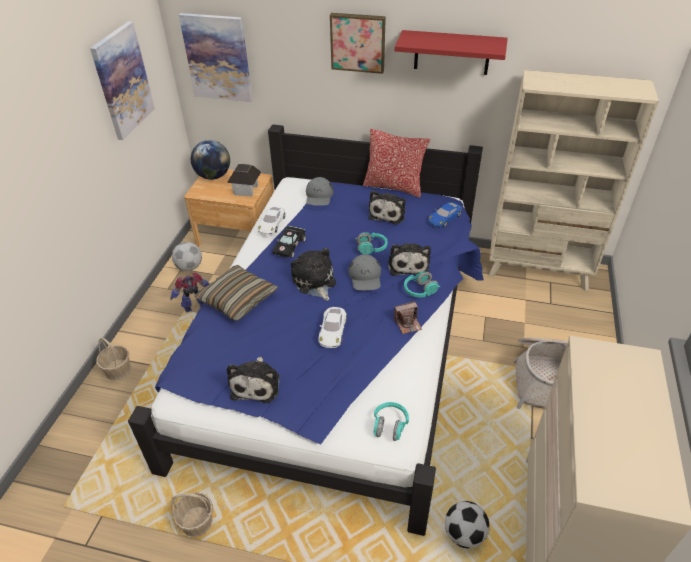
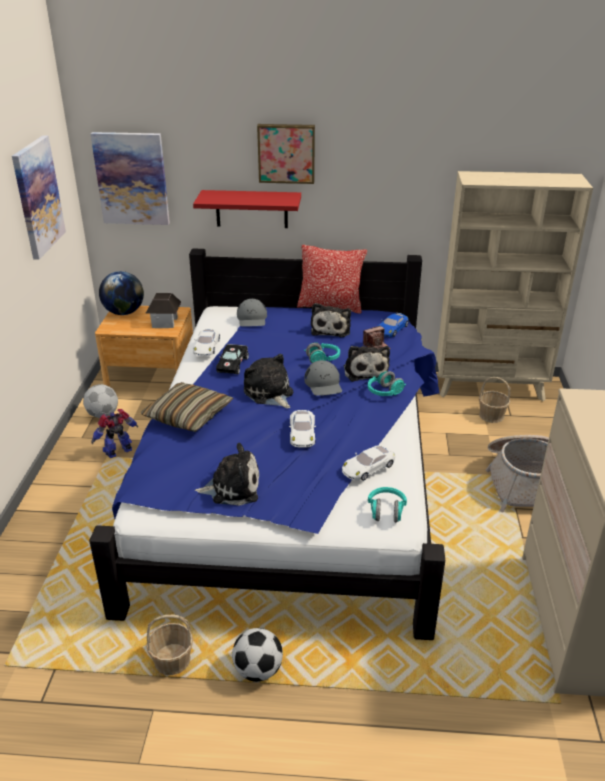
camera: 10 degrees left, 10 degrees down
basket [96,337,131,381] -> basket moved to [479,377,511,423]
plush toy [227,357,279,403] -> plush toy turned 90 degrees counterclockwise [195,443,259,506]
camera [394,301,422,334] -> camera moved to [363,326,391,349]
red shelf [395,30,508,75] -> red shelf moved to [193,190,301,228]
football [445,501,489,548] -> football moved to [232,628,283,682]
none -> white toy car [342,445,395,481]

